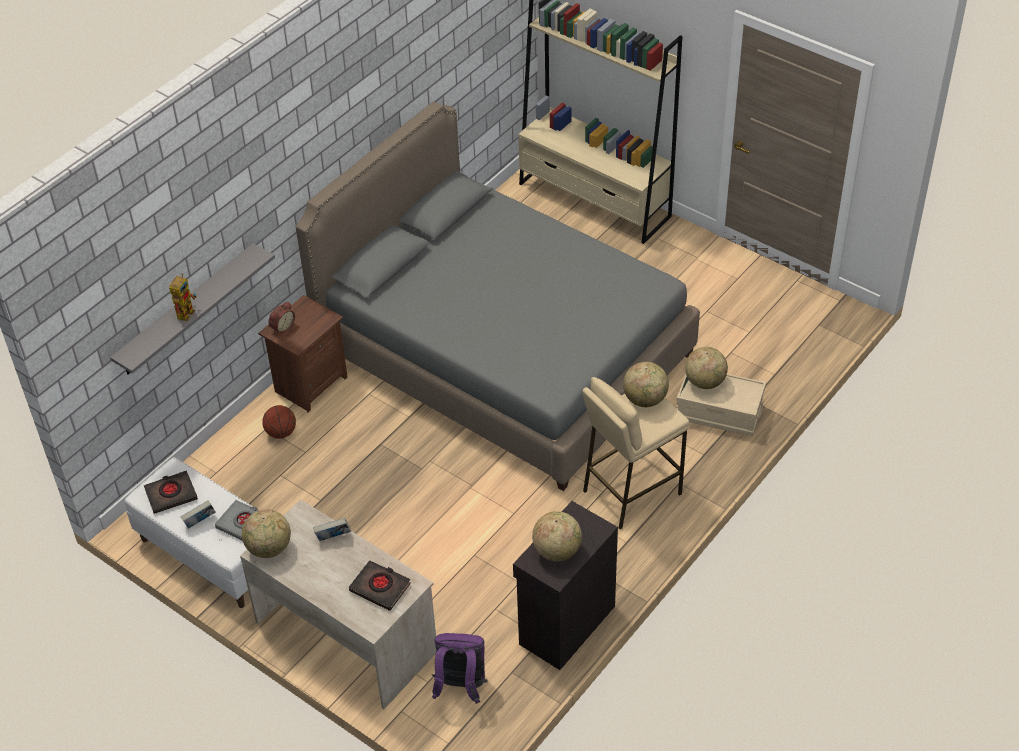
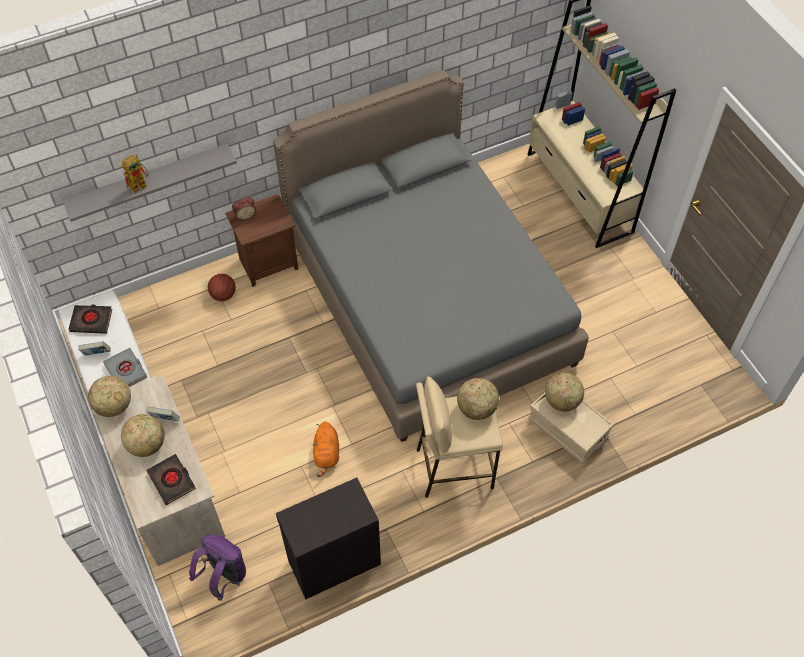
camera: 25 degrees right, 10 degrees up
globe [532,511,582,561] -> globe moved to [121,414,165,457]
none -> orange plush toy [313,421,339,477]

